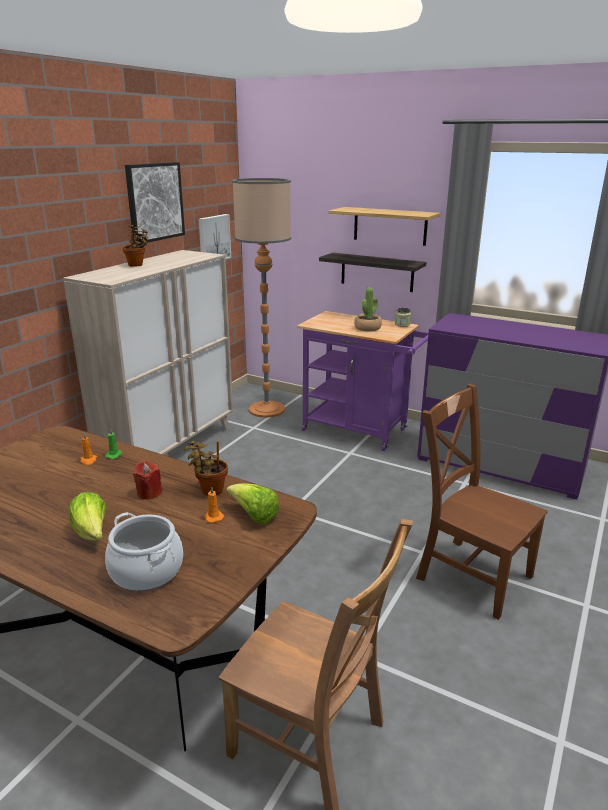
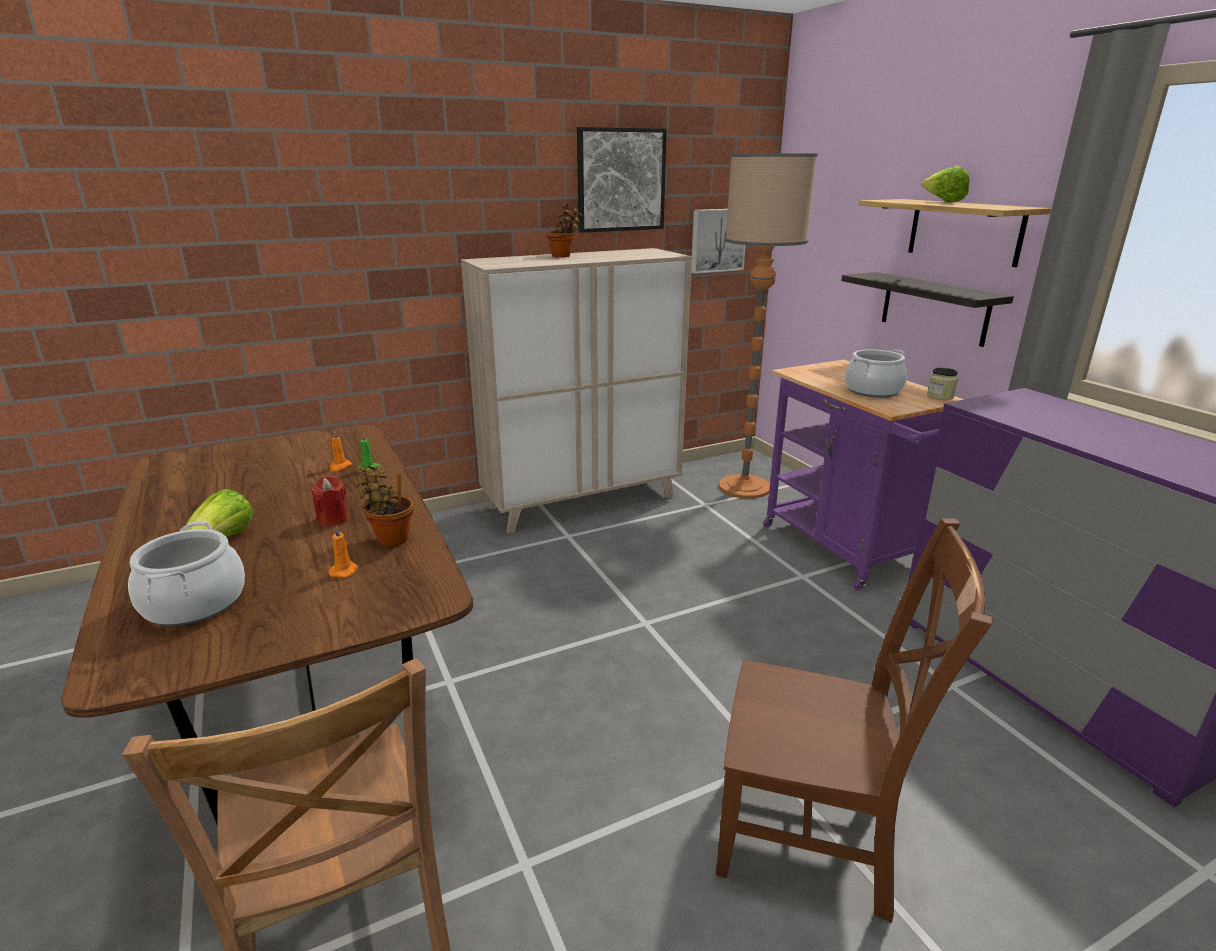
camera: 35 degrees right, 0 degrees up
lettuce [227,483,279,525] -> lettuce moved to [922,166,970,203]
potted plant [354,287,382,331] -> cooking pot [845,349,907,398]
brown chair [416,383,548,620] -> brown chair turned 120 degrees clockwise [716,518,993,923]

